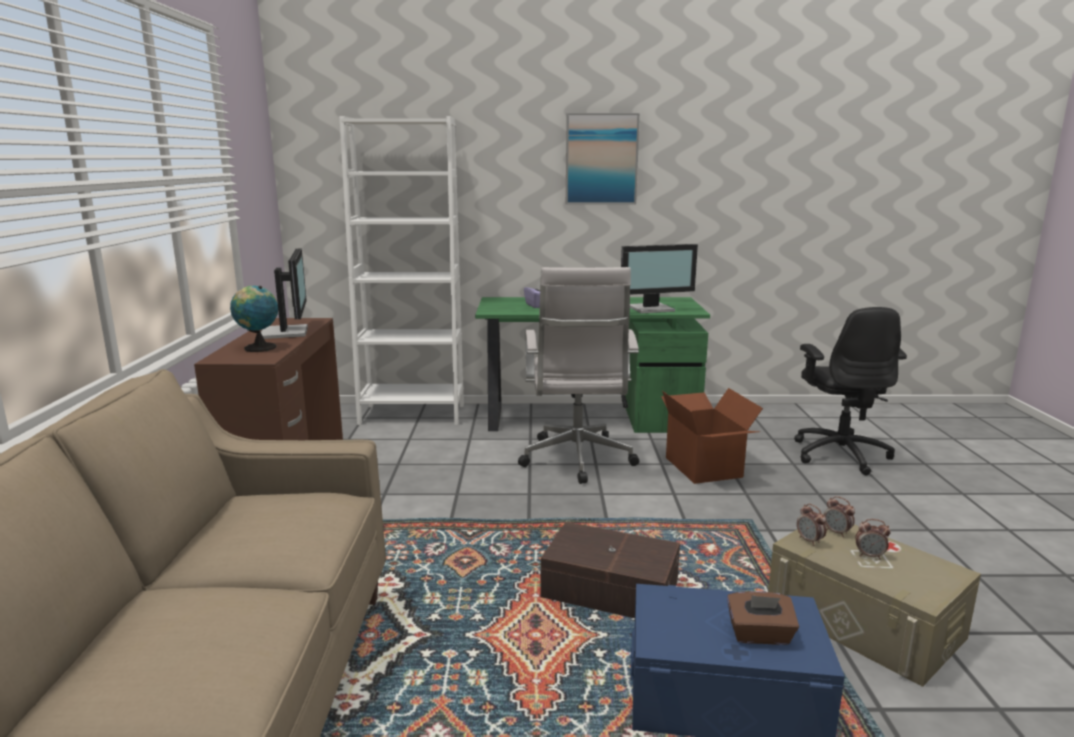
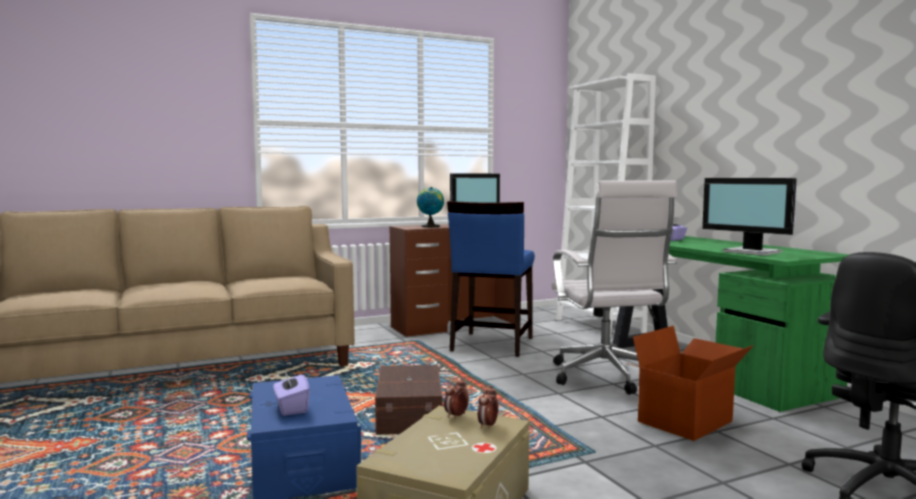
camera: 65 degrees right, 10 degrees down
white office chair [518,267,639,484] -> white office chair turned 75 degrees counterclockwise [552,181,677,395]
picture [566,113,640,205] -> none
brown tissue box [727,591,799,645] -> purple tissue box [273,370,310,416]
alarm clock [855,519,891,559] -> none
none -> blue chair [447,201,535,357]

